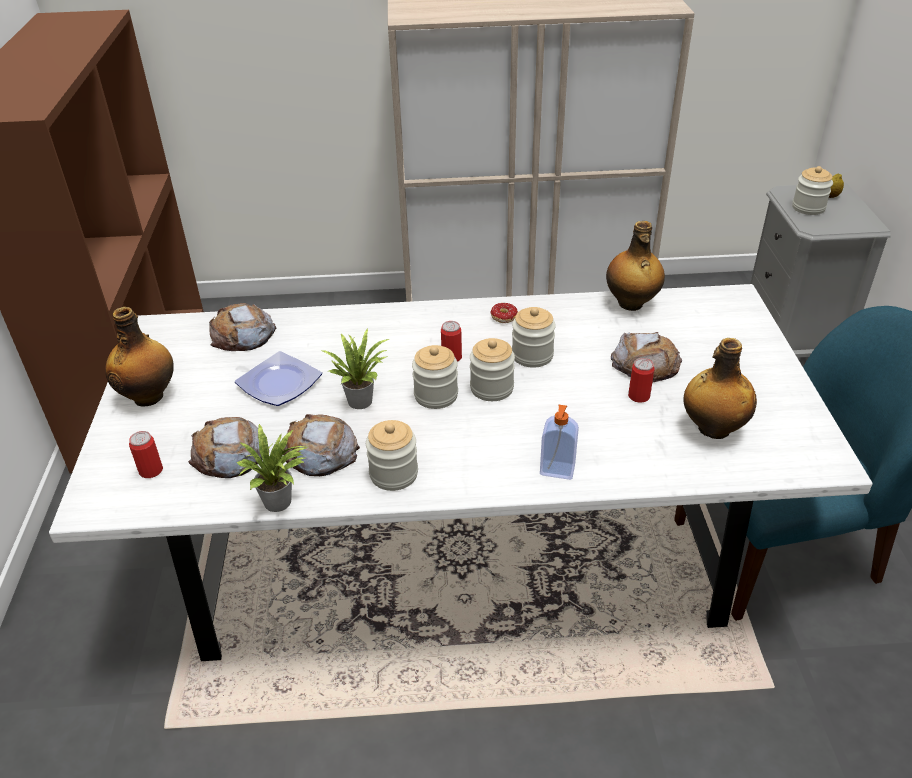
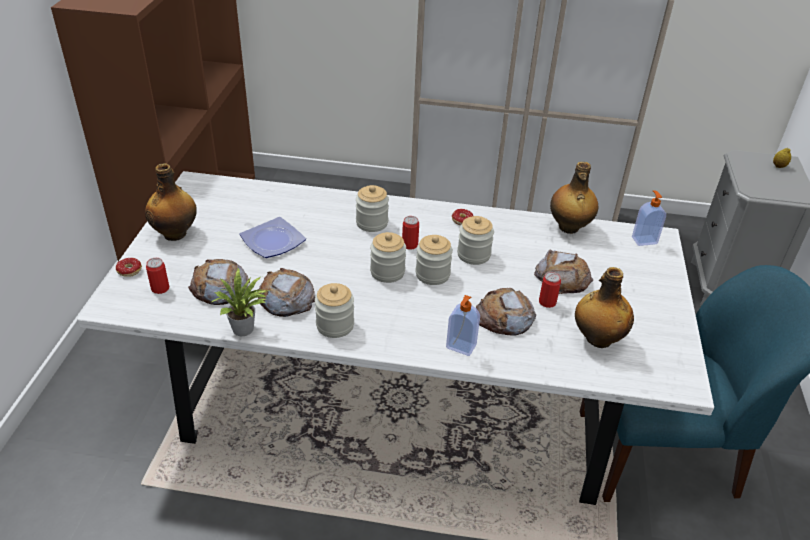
camera: 10 degrees right, 0 degrees up
bread [209,303,276,351] -> bread moved to [476,288,536,335]
potted plant [321,328,389,409] -> none
jar [792,166,833,215] -> jar moved to [356,185,389,232]
none -> donut [116,258,142,277]
none -> soap dispenser [632,190,666,246]

